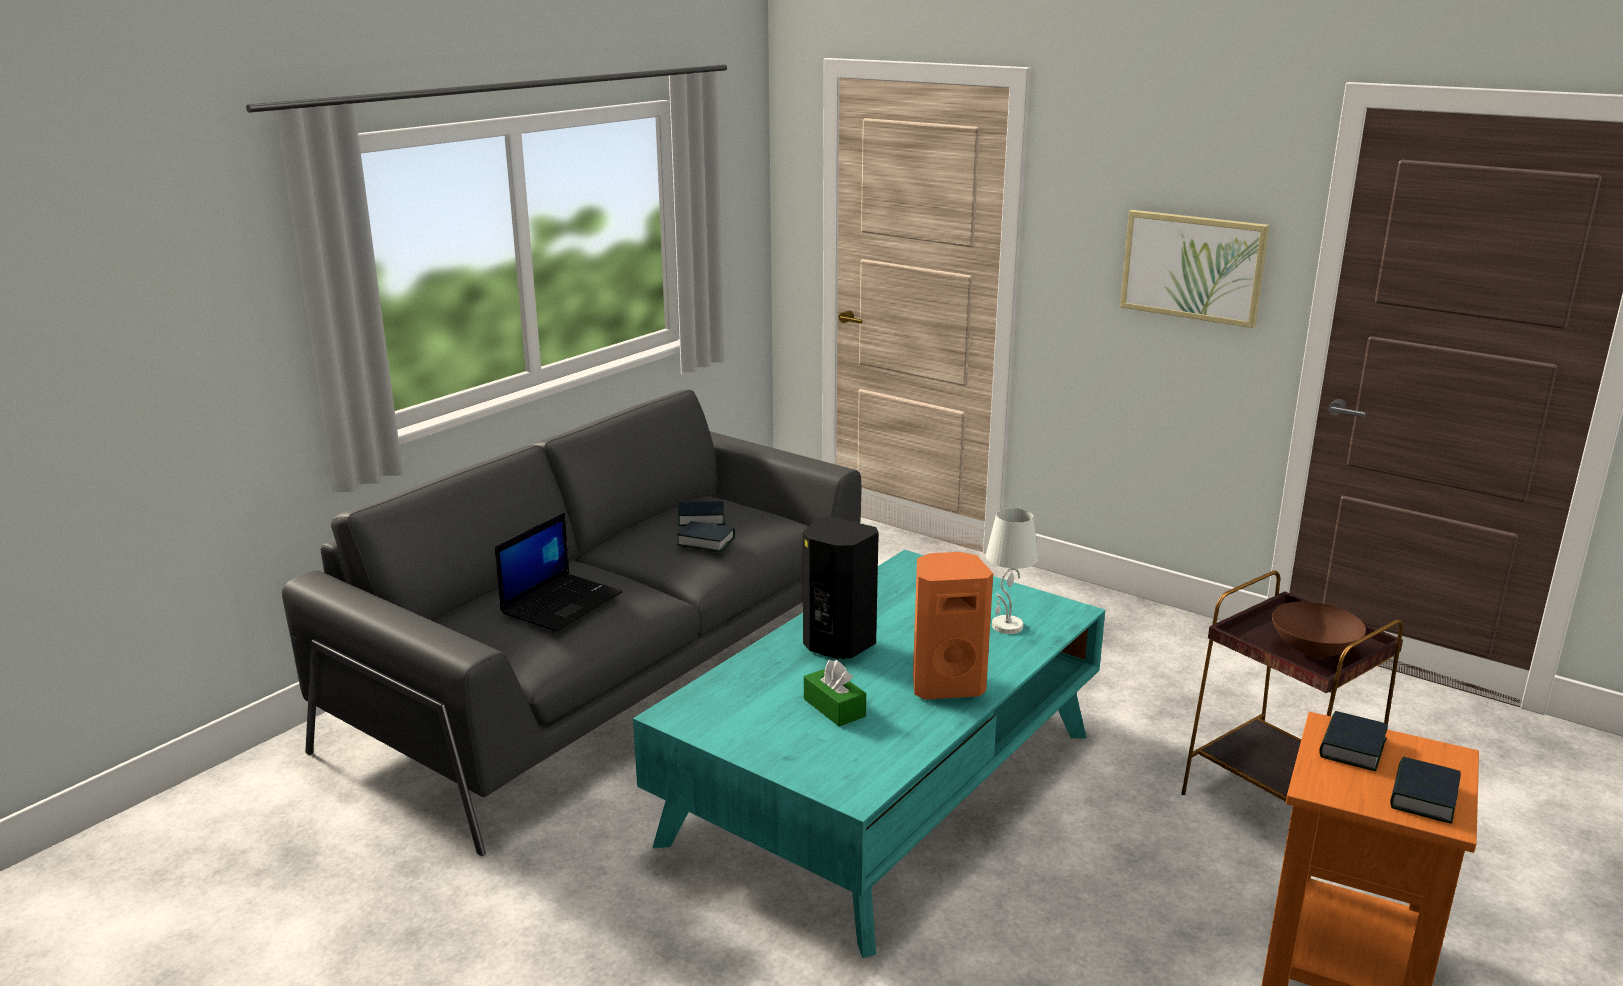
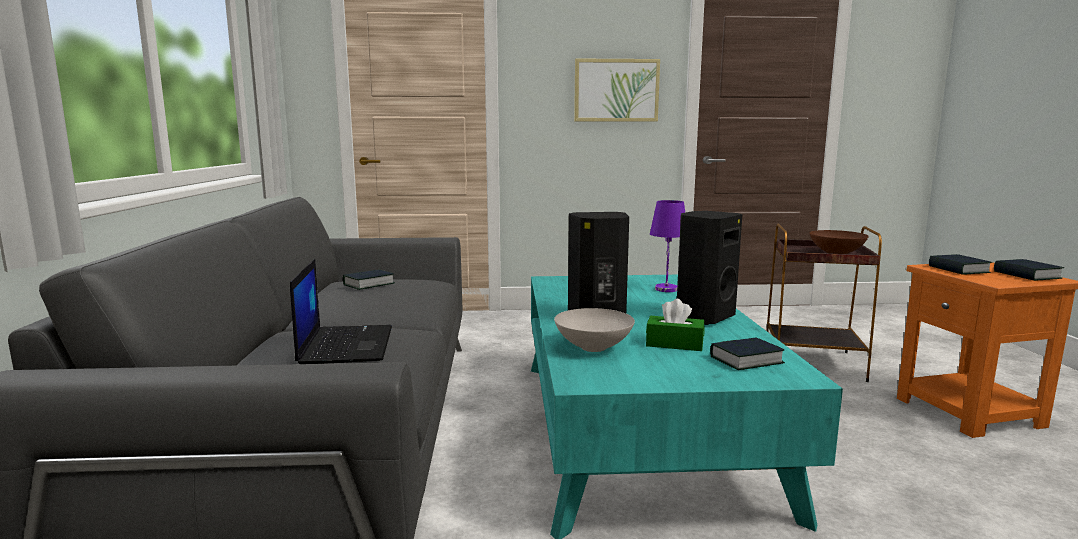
camera: 40 degrees left, 10 degrees down
book [677,521,735,552] -> book moved to [710,337,785,370]
orange speaker [913,552,993,700] -> black speaker [677,211,742,325]
white table lamp [986,508,1039,634] -> purple table lamp [650,200,685,292]
none -> white bowl [554,308,635,352]

